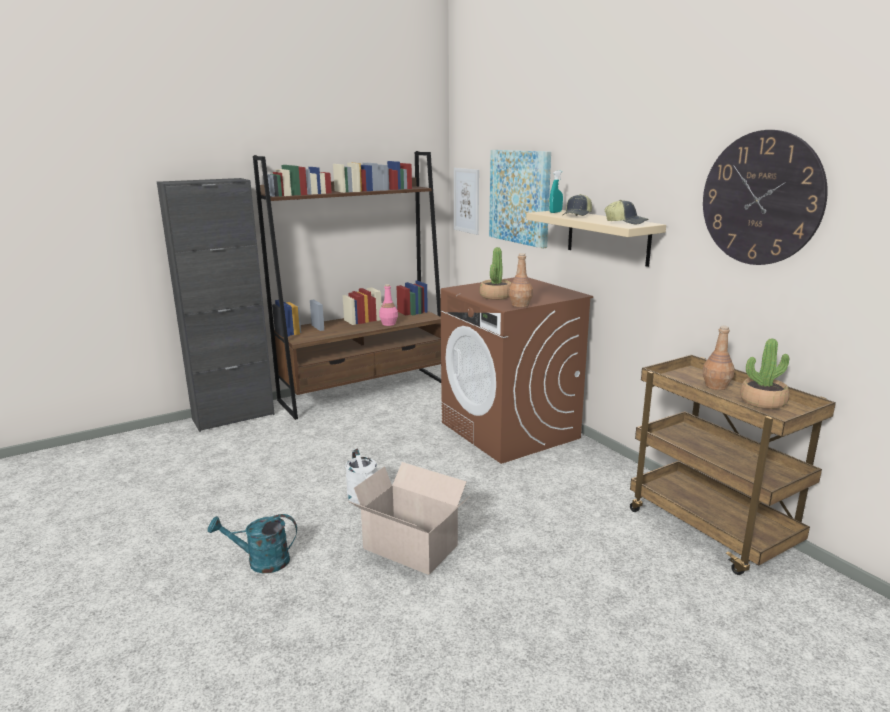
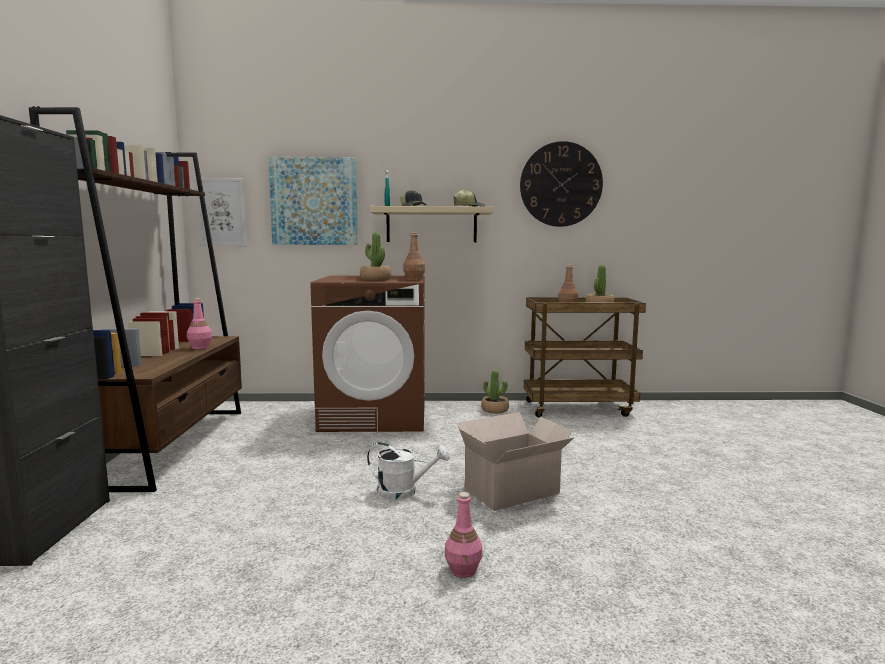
camera: 60 degrees left, 10 degrees down
turquoise watering can [208,514,297,573] -> pink bottle [445,492,483,578]
none -> potted plant [481,370,509,414]

